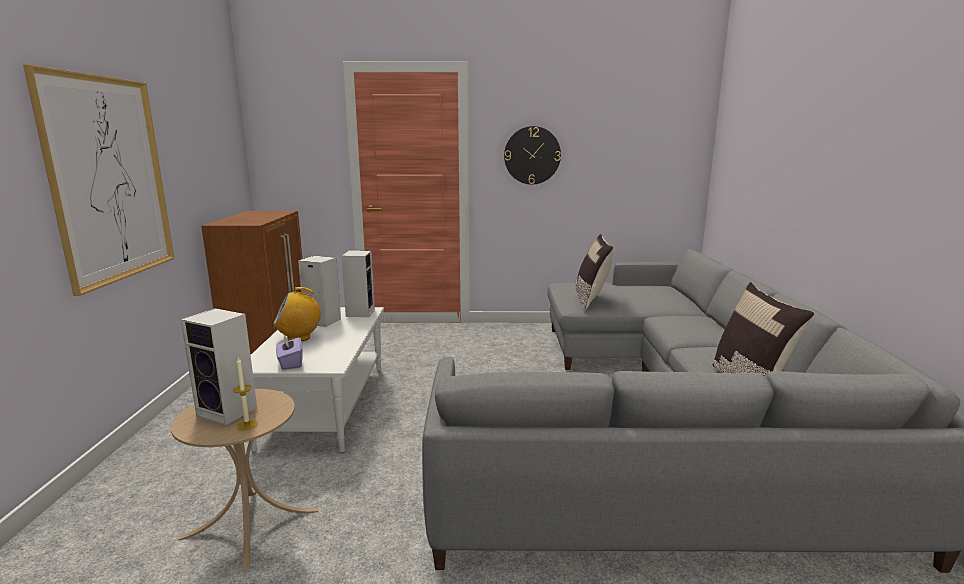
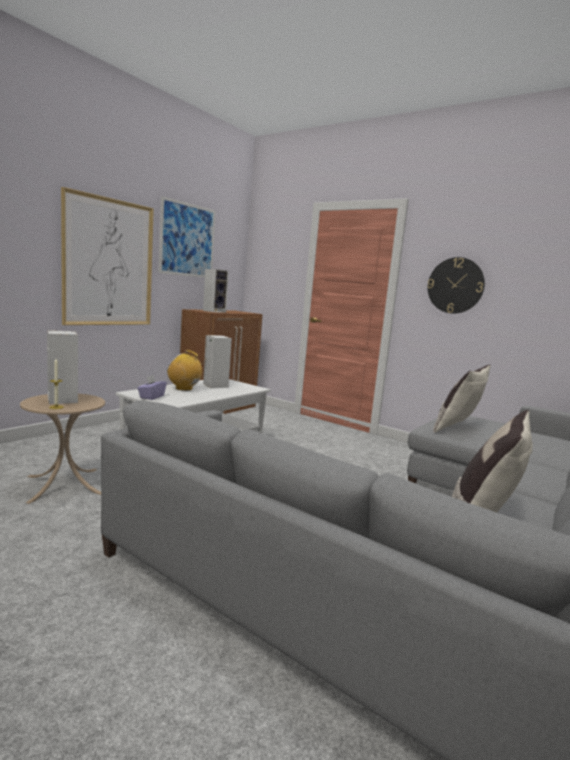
camera: 35 degrees right, 5 degrees down
speaker [341,251,375,317] -> speaker moved to [203,268,229,313]
none -> picture [158,196,216,278]

